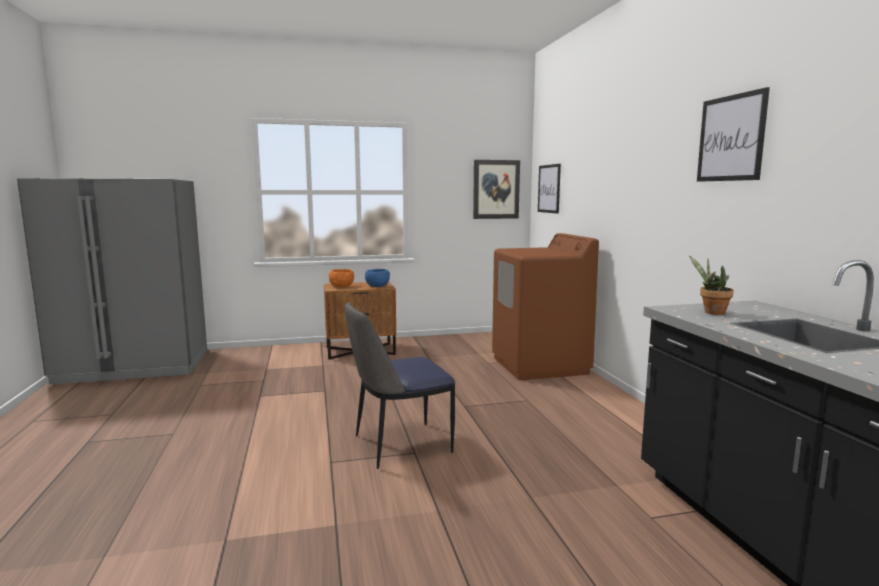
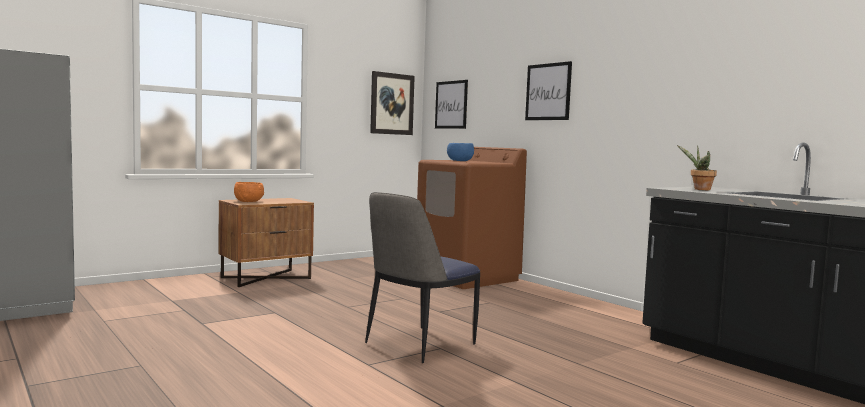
camera: 25 degrees left, 5 degrees down
blue bowl [365,269,390,287] -> blue bowl moved to [447,143,474,161]
picture [697,87,770,182] -> picture moved to [525,61,572,120]

